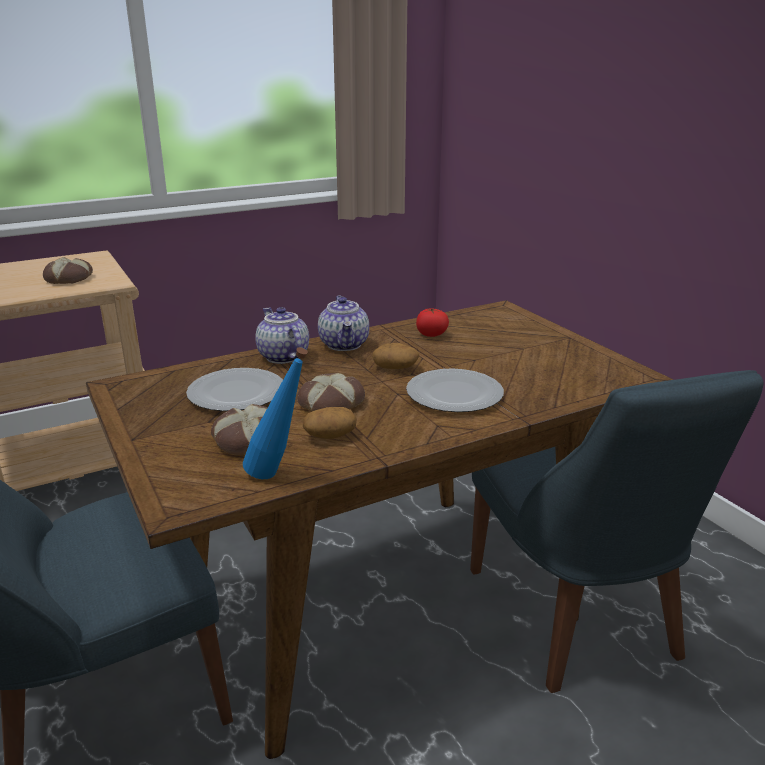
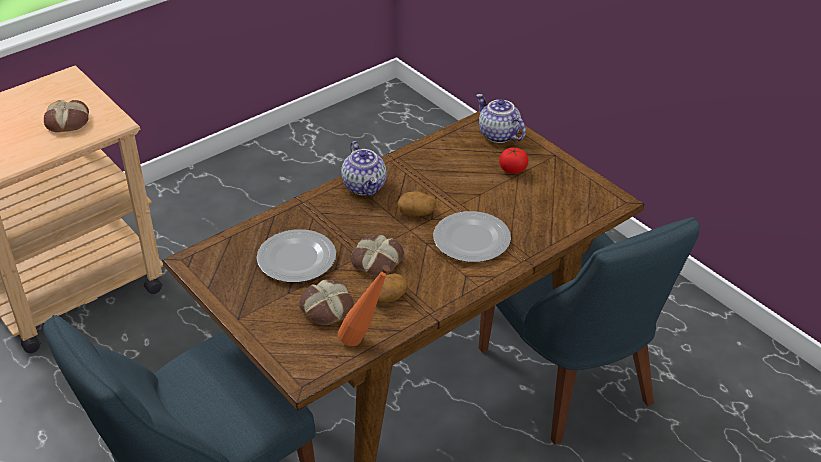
camera: 10 degrees left, 15 degrees up
blue bottle [243,347,308,479] -> orange bottle [338,265,390,346]
teapot [255,307,309,364] -> teapot moved to [476,94,526,143]
tomato [416,308,449,337] -> tomato moved to [499,147,528,174]

